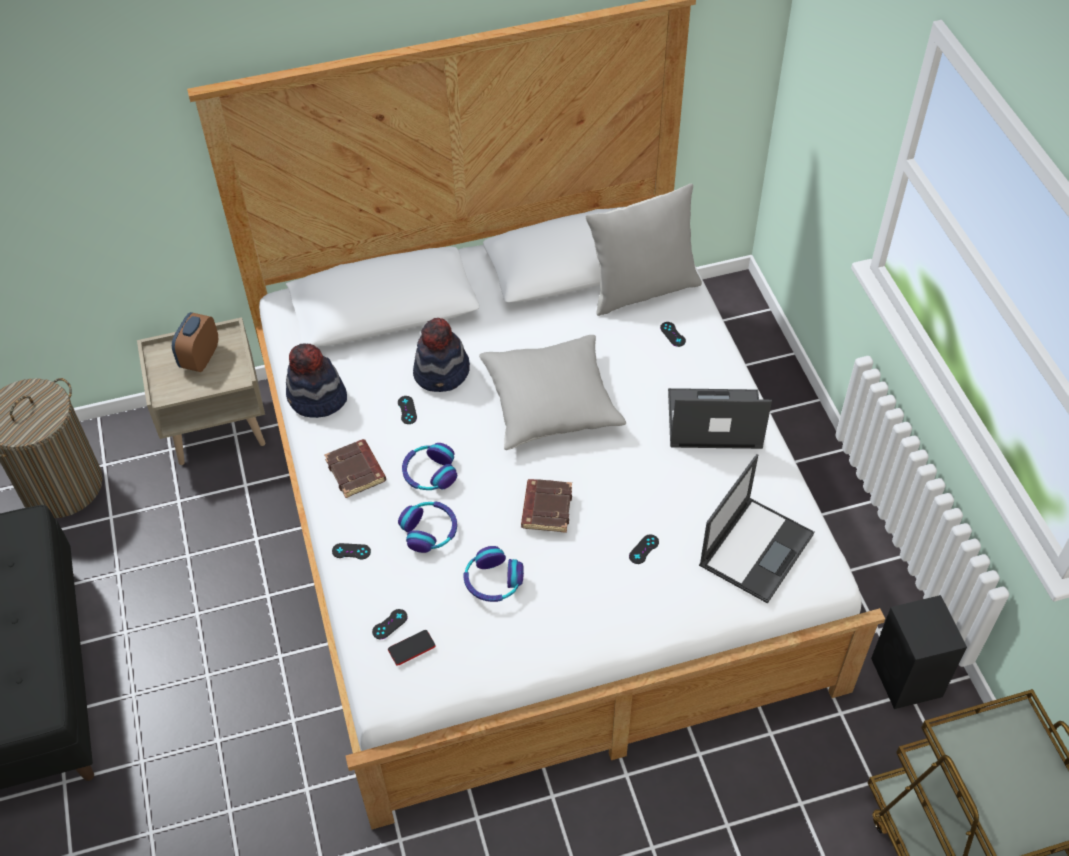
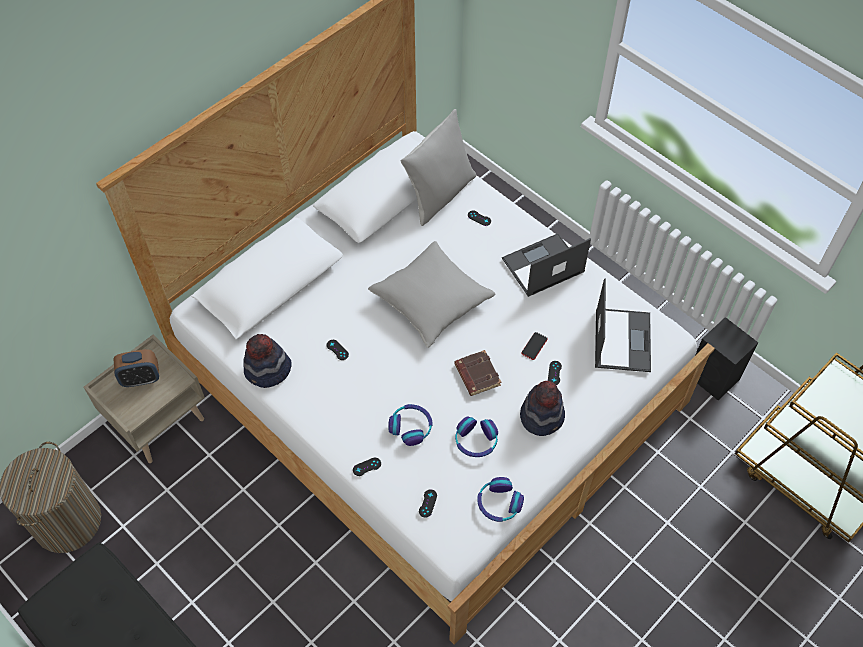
camera: 30 degrees left, 5 degrees up
alarm clock [172,312,218,372] -> alarm clock turned 90 degrees counterclockwise [113,349,159,387]
brown book [324,439,386,498] -> none
phone [388,630,436,666] -> phone moved to [522,332,547,360]
headphones [402,443,457,490] -> headphones moved to [477,477,524,522]
hat [413,318,470,392] -> hat moved to [520,381,565,436]

